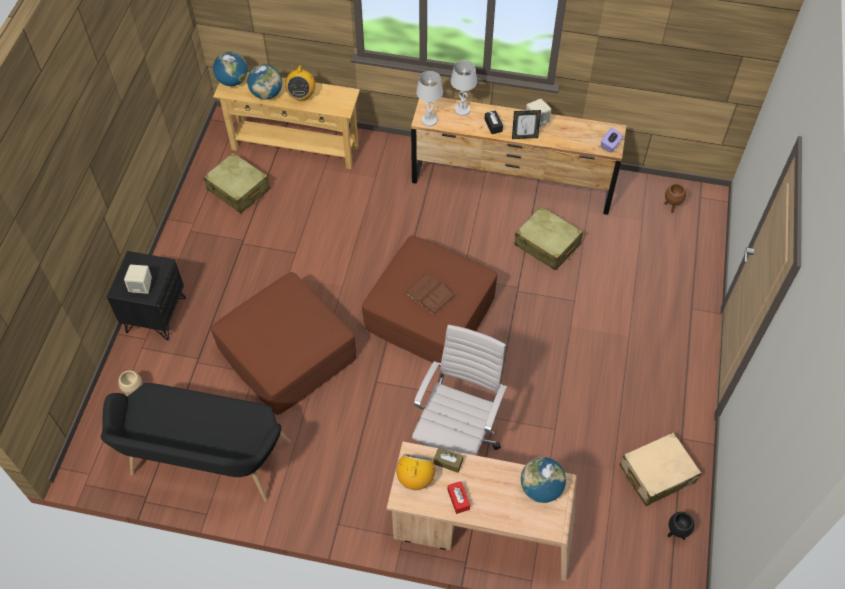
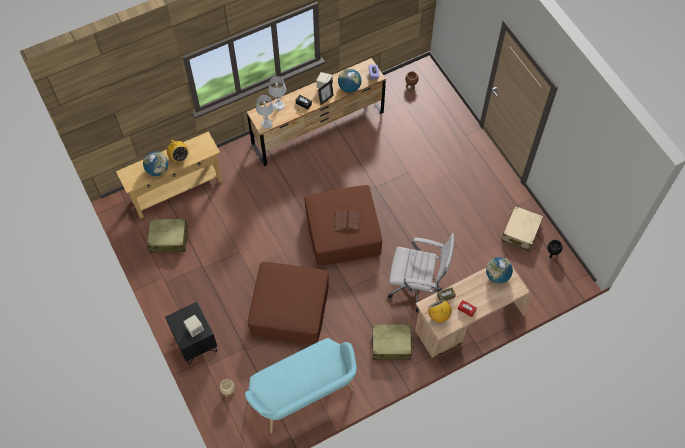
camera: 40 degrees left, 5 degrees up
black bench [101,383,291,502] -> turquoise bench [245,338,357,433]
globe [213,51,248,86] -> globe moved to [338,69,362,93]
white office chair [412,324,507,456] -> white office chair turned 120 degrees clockwise [388,233,454,313]
beige suitcase [515,206,583,271] -> beige suitcase moved to [372,324,414,360]

